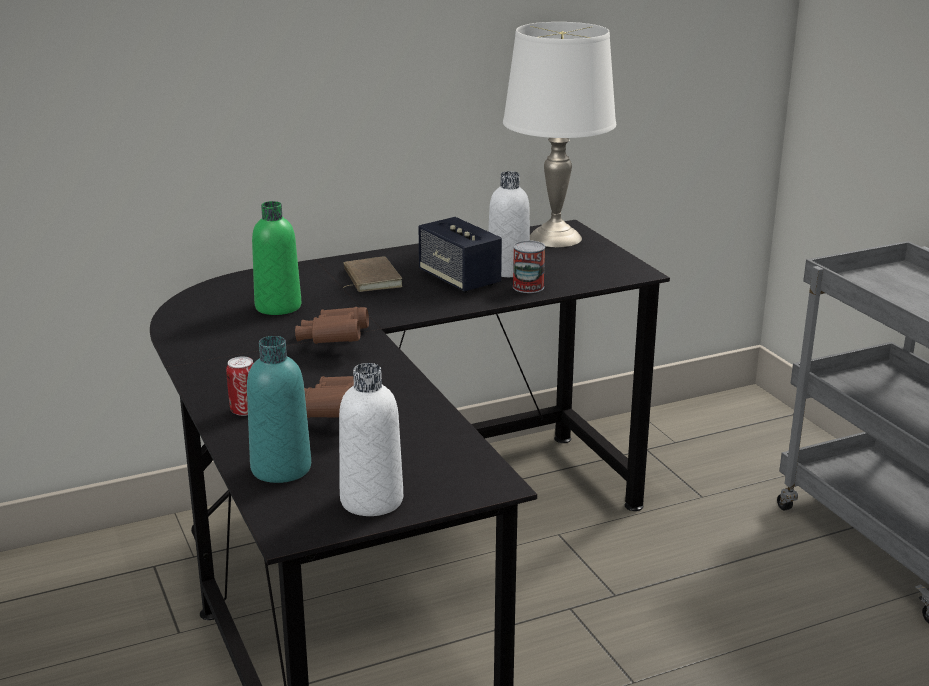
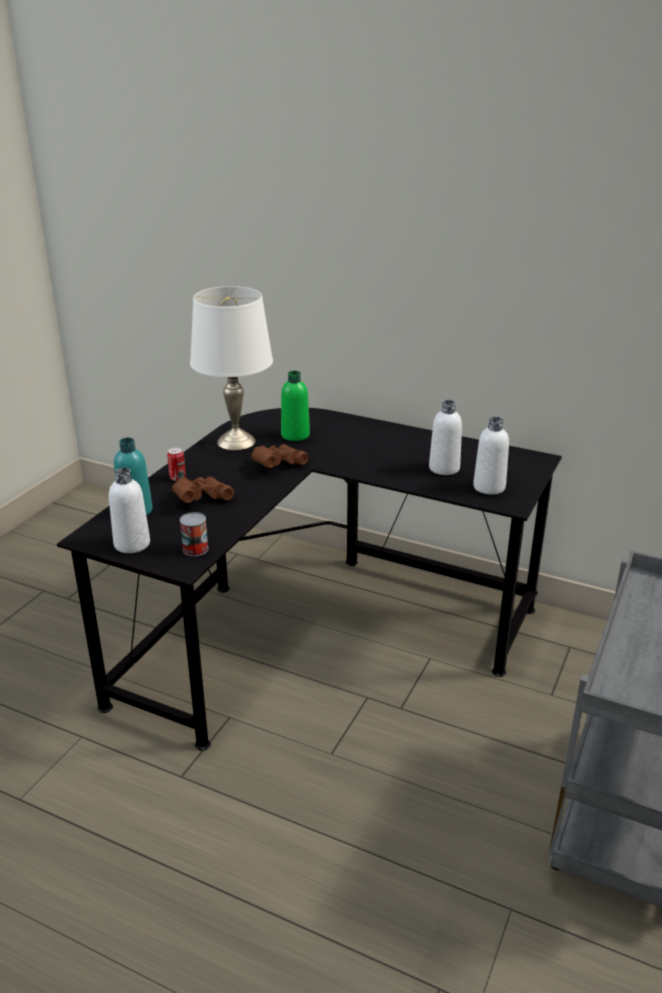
camera: 50 degrees right, 5 degrees up
brown book [343,256,402,292] -> none
speaker [419,217,502,293] -> none
white table lamp [503,22,616,247] -> white table lamp moved to [190,286,273,450]
can [513,240,545,293] -> can moved to [180,512,208,556]
none -> white bottle [473,417,509,495]

